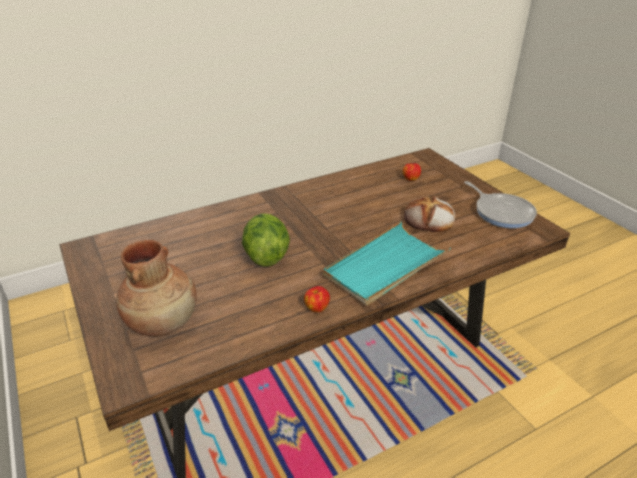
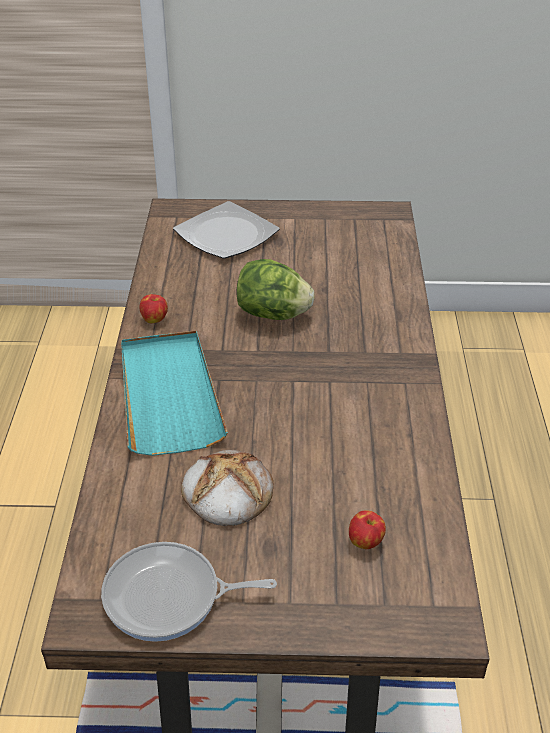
camera: 120 degrees right, 5 degrees up
brown vase [116,240,197,336] -> plate [173,201,280,259]

